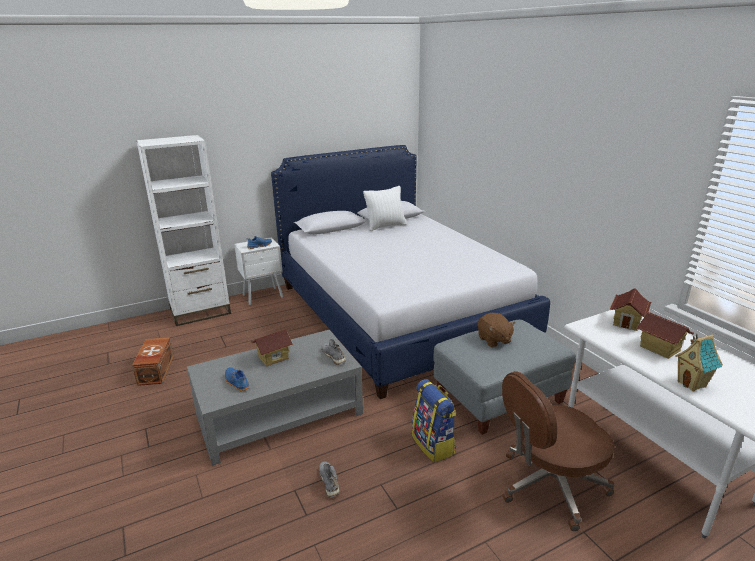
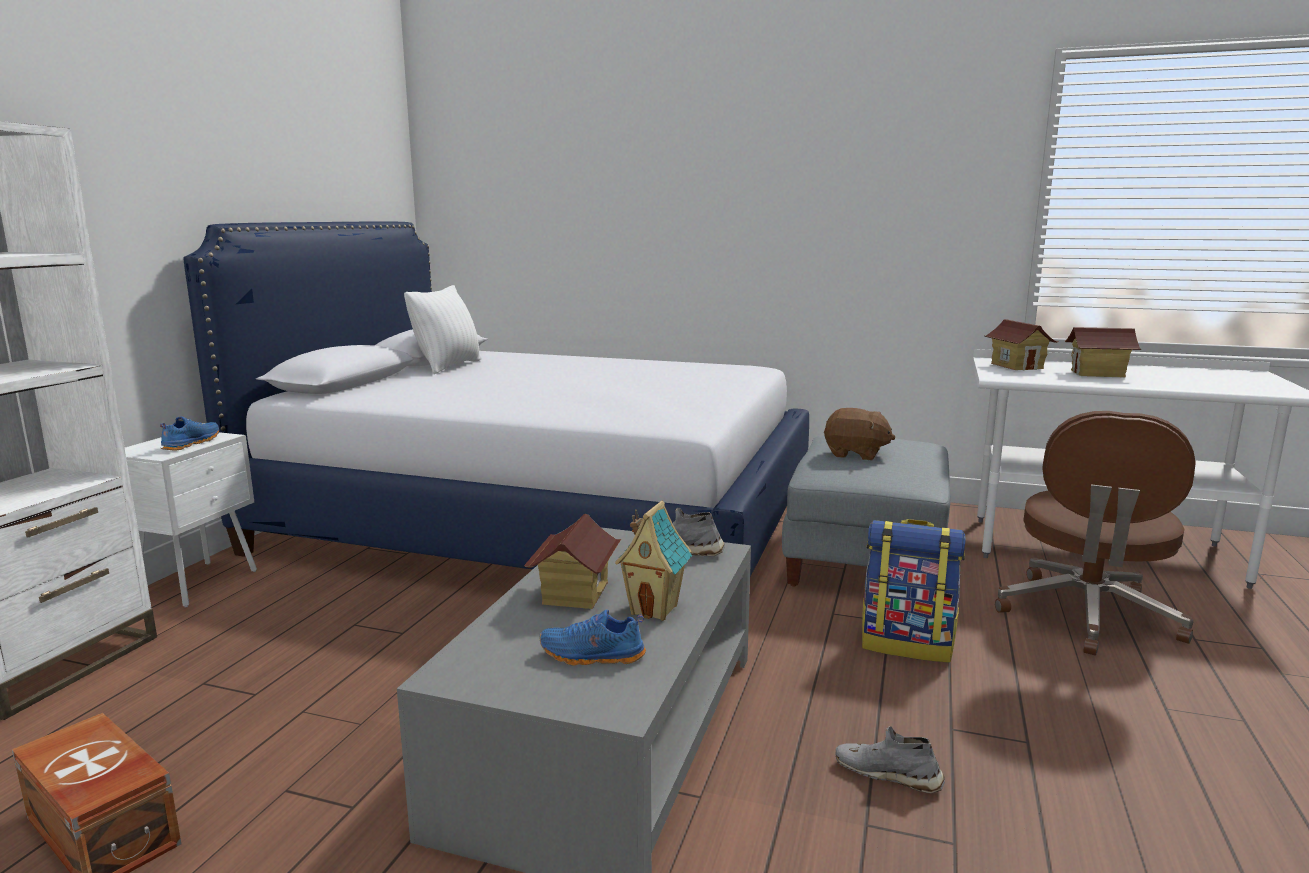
camera: 45 degrees left, 10 degrees down
toy house [675,334,723,391] -> toy house moved to [615,501,692,621]

